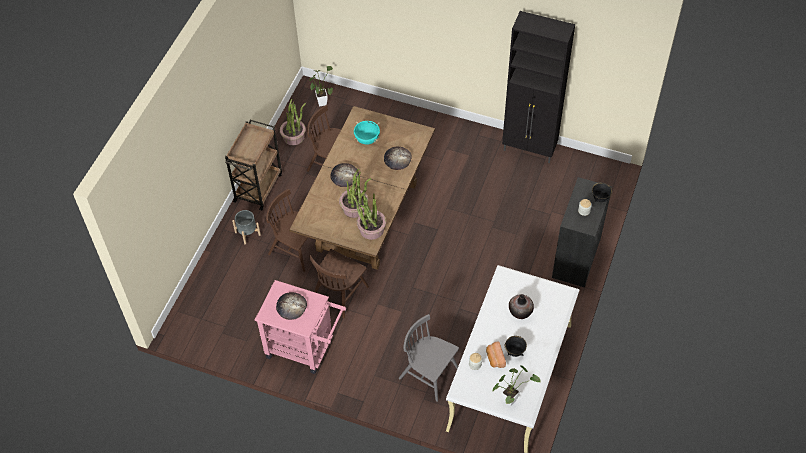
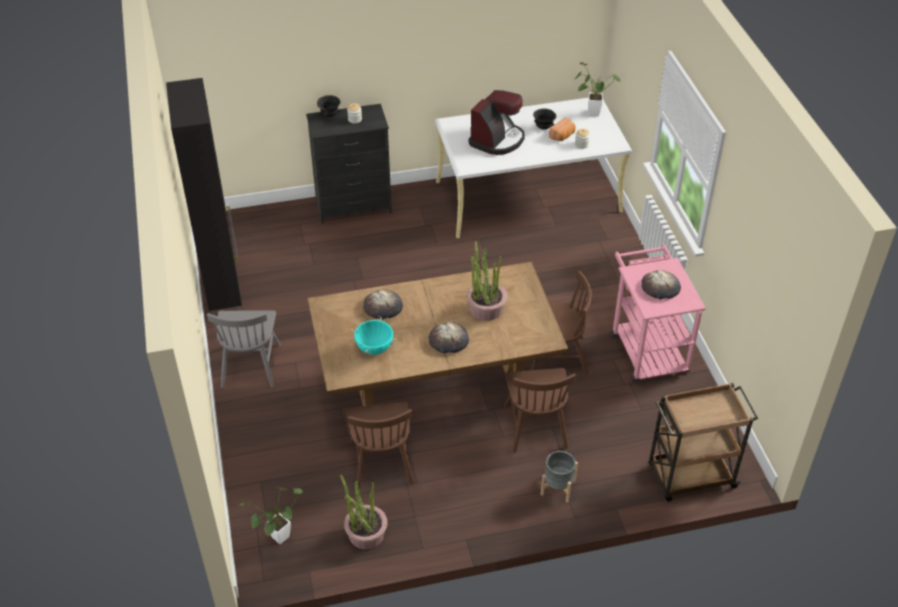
camera: 125 degrees left, 10 degrees down
brown cart [225,120,282,210] -> brown cart moved to [649,383,758,502]
potted plant [351,193,386,240] -> none
grey chair [399,314,459,402] -> grey chair moved to [207,310,281,388]
vase [509,294,534,319] -> coffee machine [468,90,525,155]

